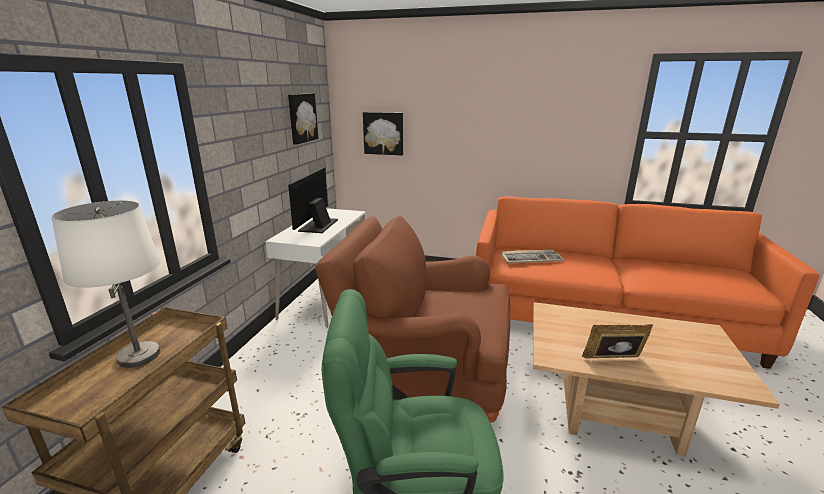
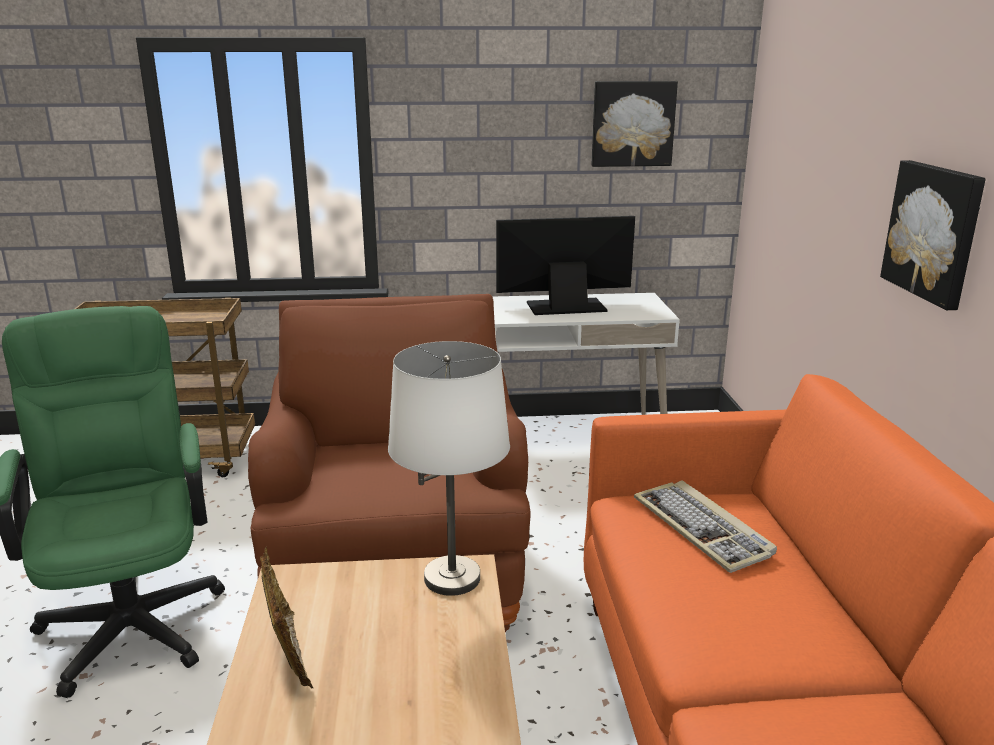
camera: 70 degrees right, 0 degrees up
white table lamp [51,200,161,368] -> white table lamp moved to [388,341,510,596]
picture [363,112,403,156] -> picture moved to [880,160,986,310]

